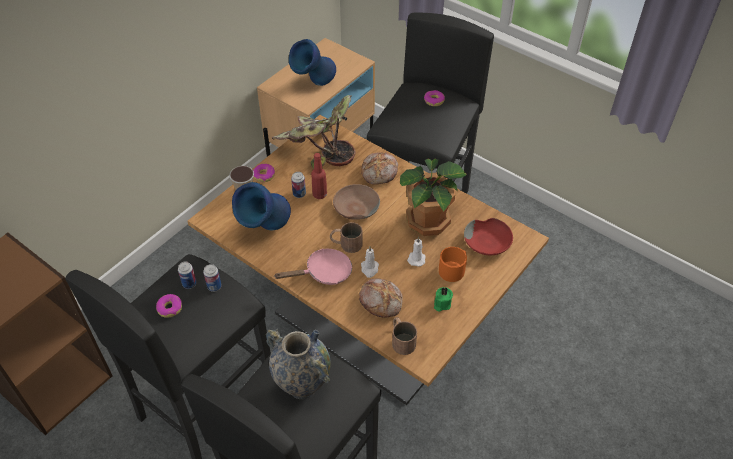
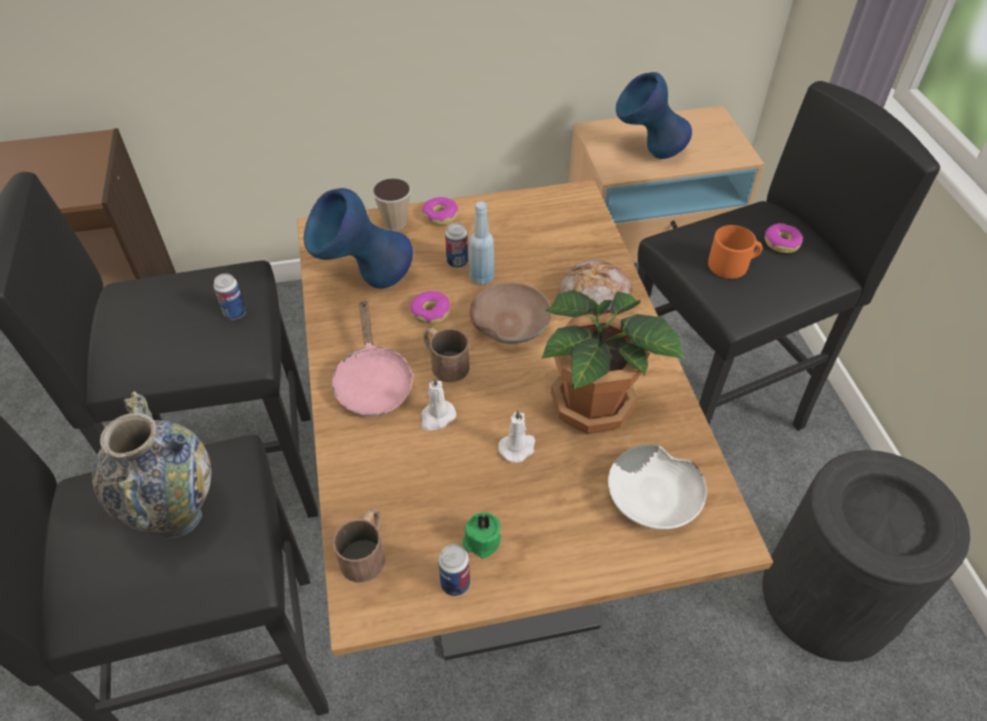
camera: 40 degrees right, 0 degrees up
donut [156,294,182,318] -> donut moved to [410,291,450,324]
can [178,262,197,289] -> can moved to [438,544,470,596]
potted plant [272,95,356,168] -> none
pink frying pan [275,248,352,285] -> pink frying pan turned 60 degrees clockwise [331,300,414,416]
red bottle [311,153,327,199] -> blue bottle [469,201,494,285]
bread [359,279,403,317] -> none
orange mug [439,247,467,282] -> orange mug moved to [708,225,763,279]
red bowl [464,218,513,255] -> white bowl [608,444,707,530]
none -> black trash can [763,450,970,662]

